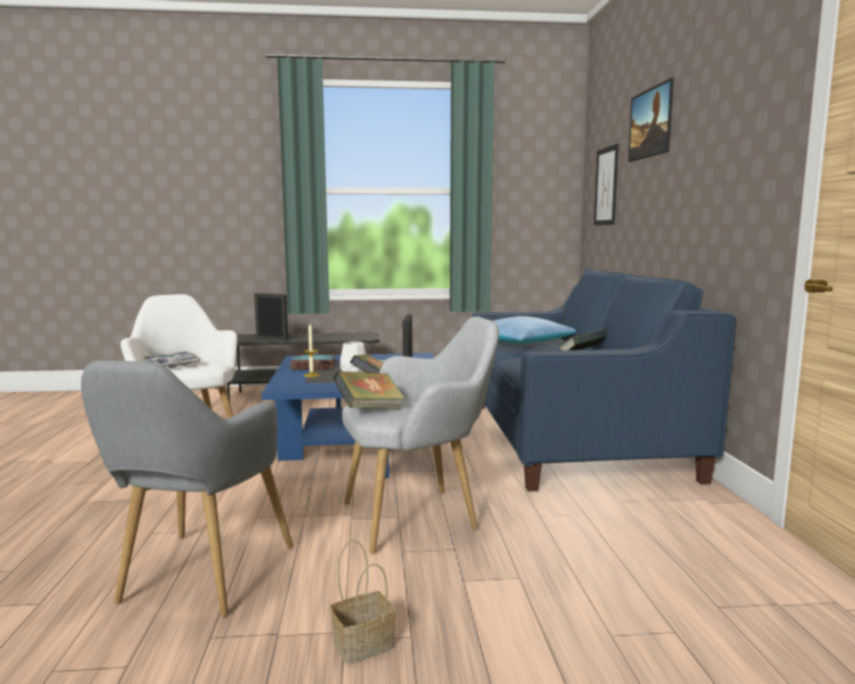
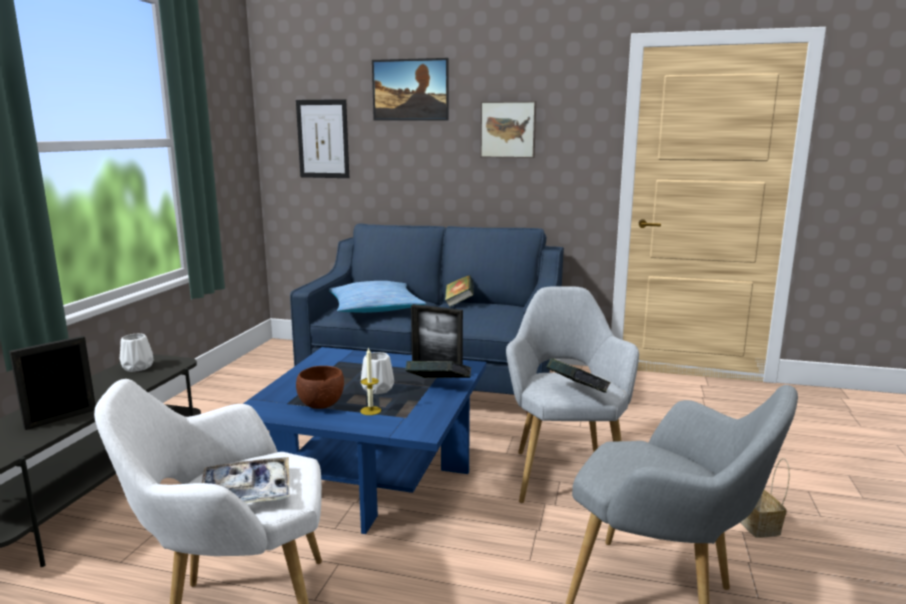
camera: 70 degrees left, 5 degrees up
book [290,355,336,370] -> brown bowl [296,366,344,409]
none -> white vase [120,334,154,372]
none -> picture [480,101,536,158]

